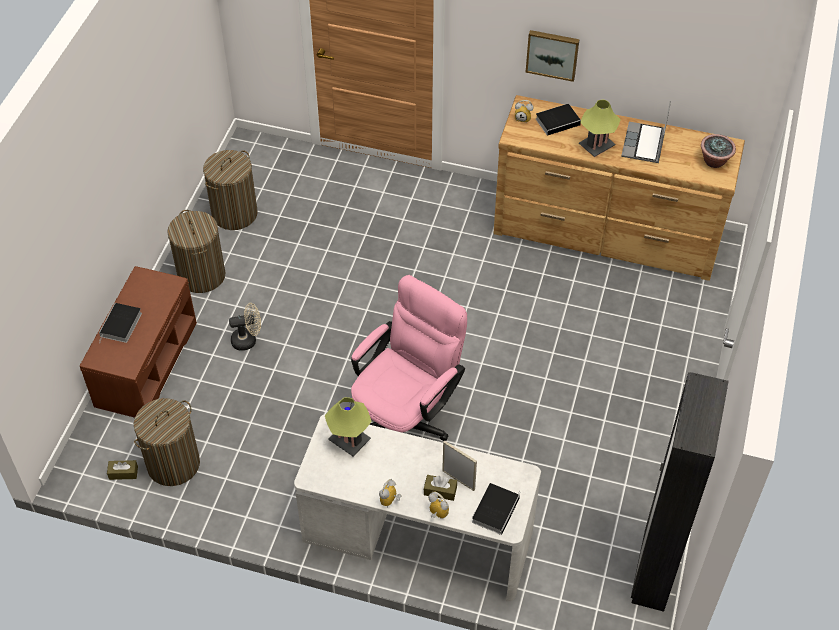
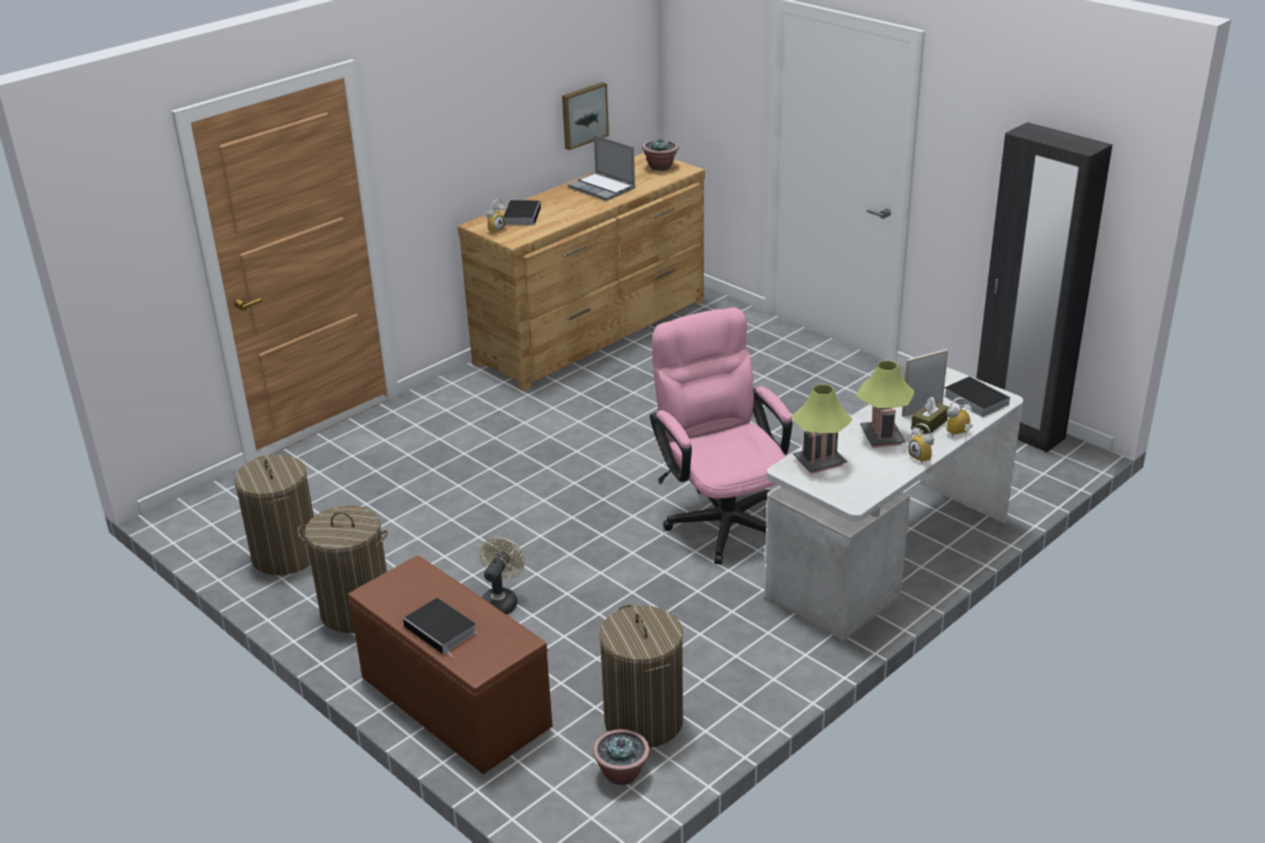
camera: 60 degrees left, 20 degrees down
brown tissue box [107,460,138,480] -> potted plant [593,729,650,785]
picture [525,30,580,82] -> picture moved to [562,82,609,150]
table lamp [579,100,621,157] -> table lamp moved to [857,361,914,448]

